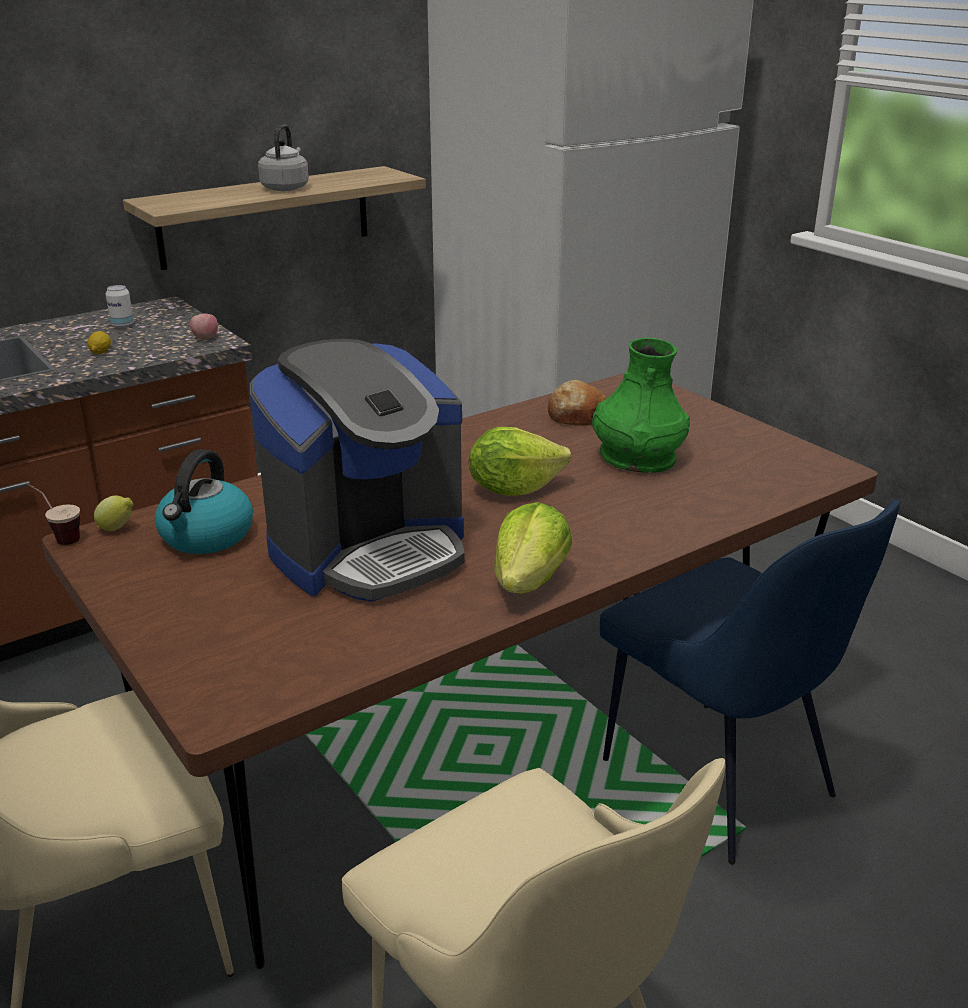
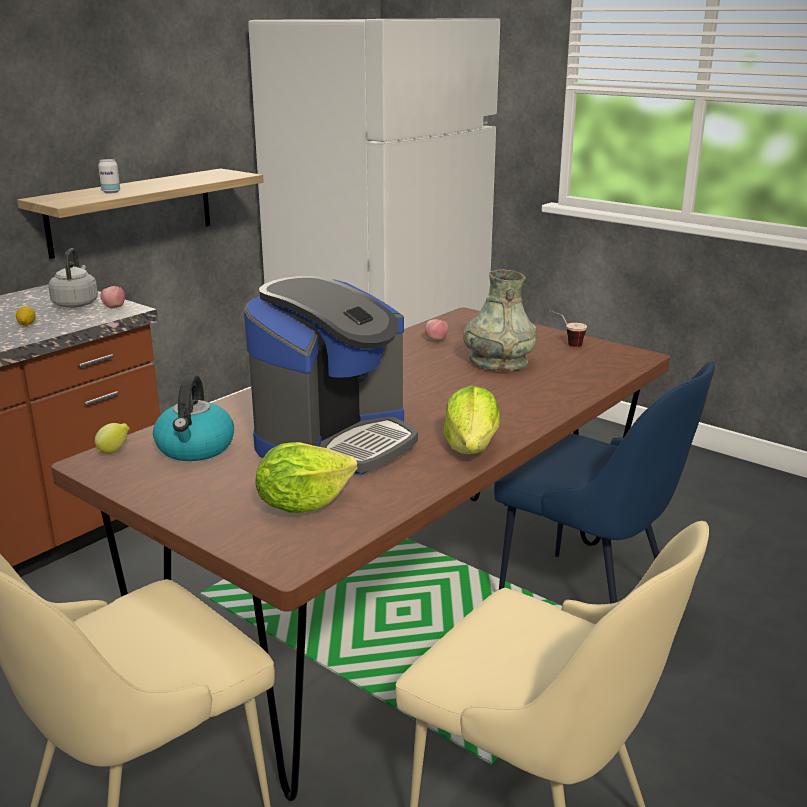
camera: 15 degrees left, 5 degrees down
cup [26,483,80,545] -> cup moved to [550,310,587,347]
can [106,285,134,328] -> can moved to [98,159,120,194]
grey kettle [258,124,309,191] -> grey kettle moved to [48,248,98,308]
lettuce [469,427,571,496] -> lettuce moved to [255,442,357,513]
bread [547,380,606,426] -> apple [425,319,448,341]
green vase [592,338,690,473] -> grey vase [463,270,537,371]

